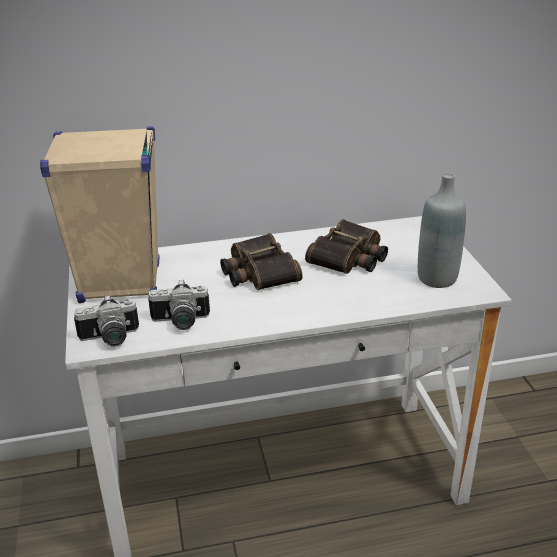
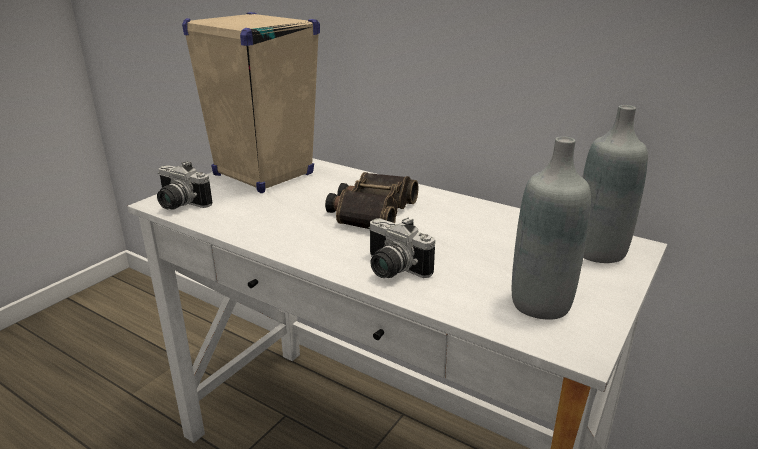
camera: 45 degrees right, 5 degrees down
camera [148,280,210,330] -> camera moved to [368,217,435,278]
binoculars [305,219,388,274] -> none
none -> grey bottle [582,105,648,263]

